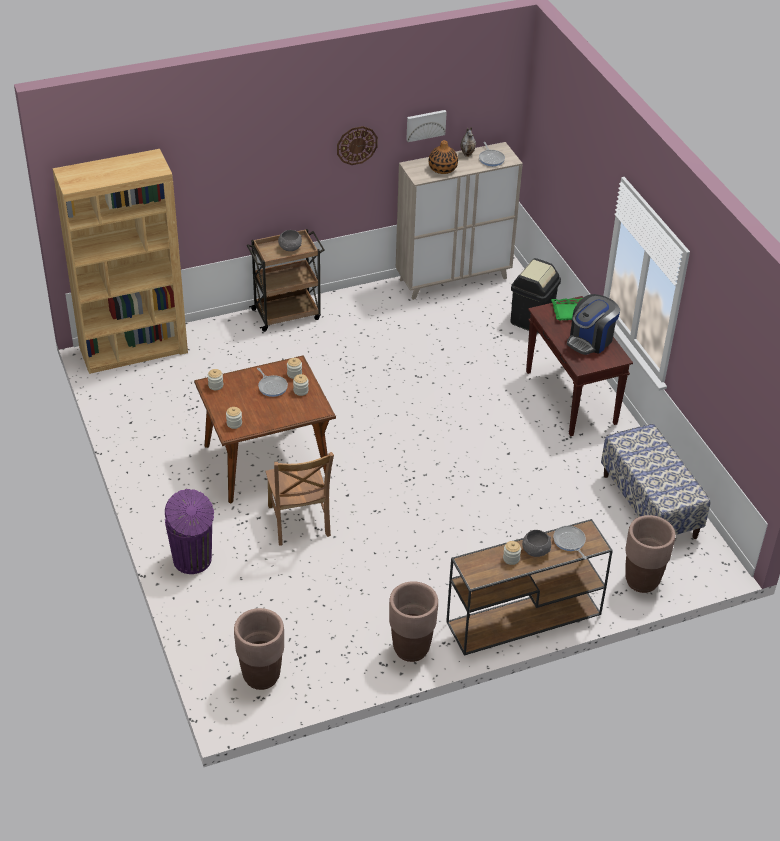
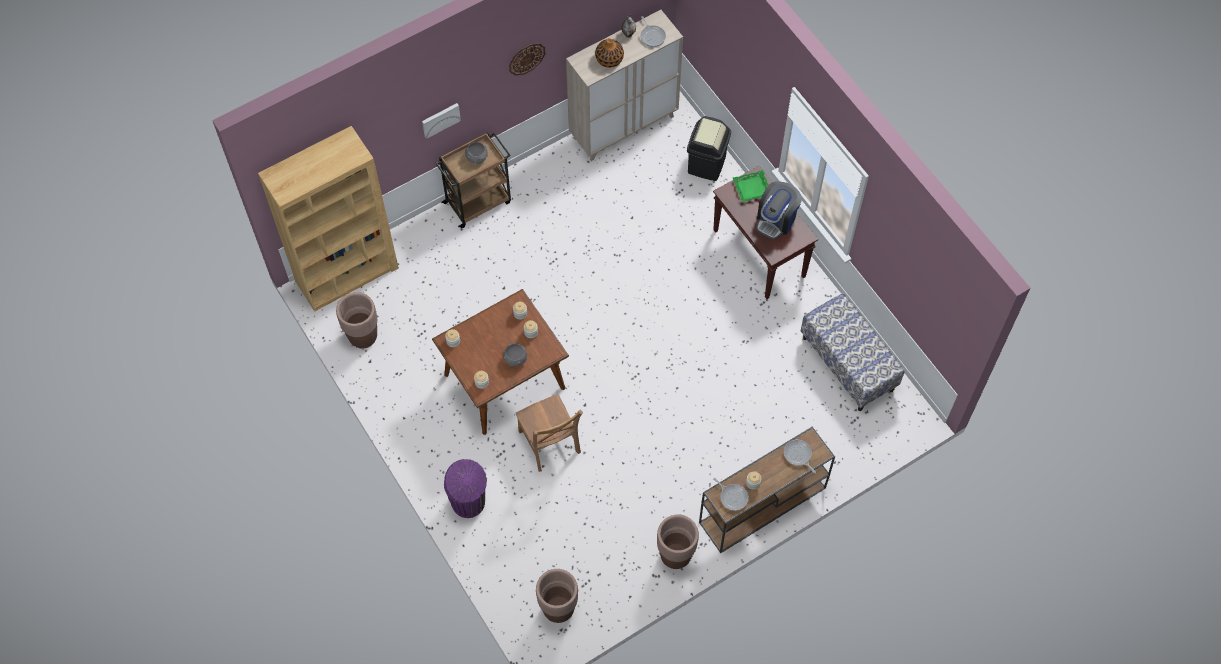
camera: 10 degrees left, 20 degrees up
frying pan [257,368,288,397] -> frying pan moved to [713,478,749,511]
picture [406,110,447,142] -> picture moved to [422,103,461,139]
grey bowl [522,530,551,557] -> grey bowl moved to [503,343,527,367]
brown planter [625,515,675,593] -> brown planter moved to [336,292,377,349]

